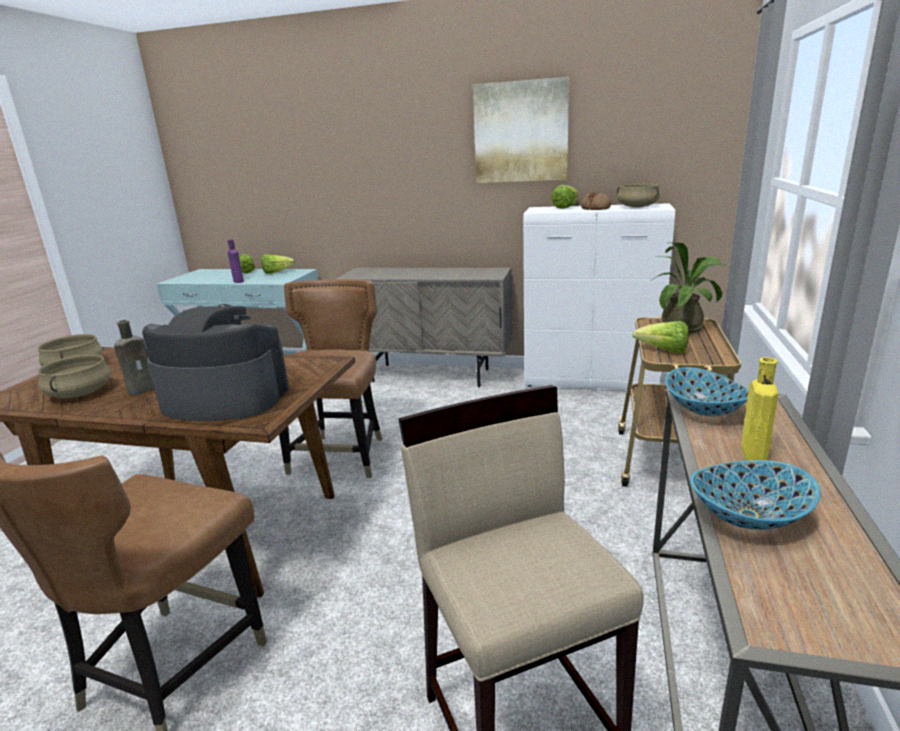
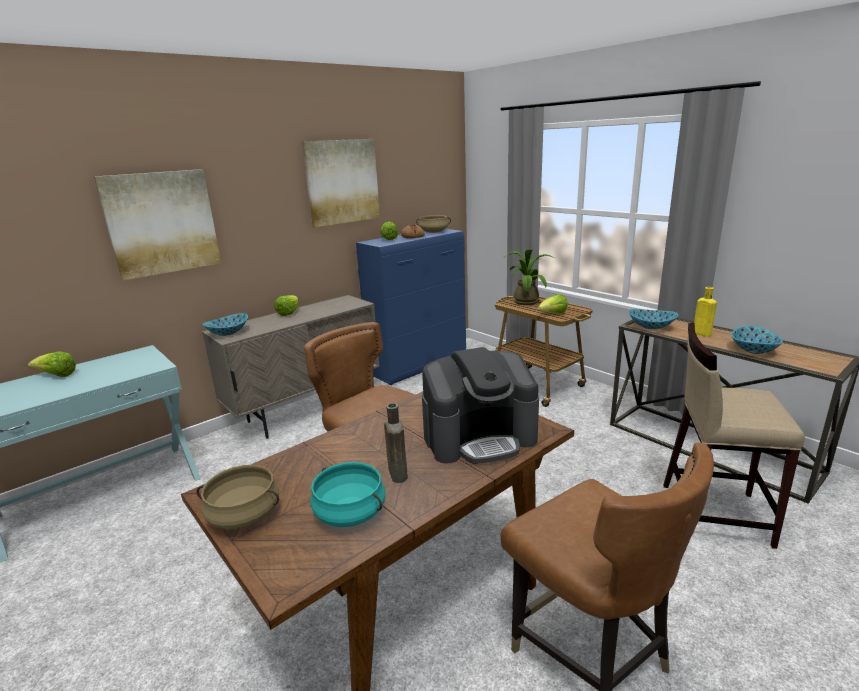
camera: 55 degrees left, 0 degrees up
beige cooking pot [38,354,111,398] -> turquoise cooking pot [310,462,385,527]
coffee machine [142,304,289,421] -> coffee machine turned 150 degrees counterclockwise [422,347,539,464]
purple bottle [227,239,244,283] -> none
lettuce [261,254,295,274] -> lettuce moved to [274,295,299,316]
white cabinet [523,203,675,392] -> blue cabinet [356,229,466,385]
none -> picture [94,169,221,281]
none -> bowl [202,313,248,336]

